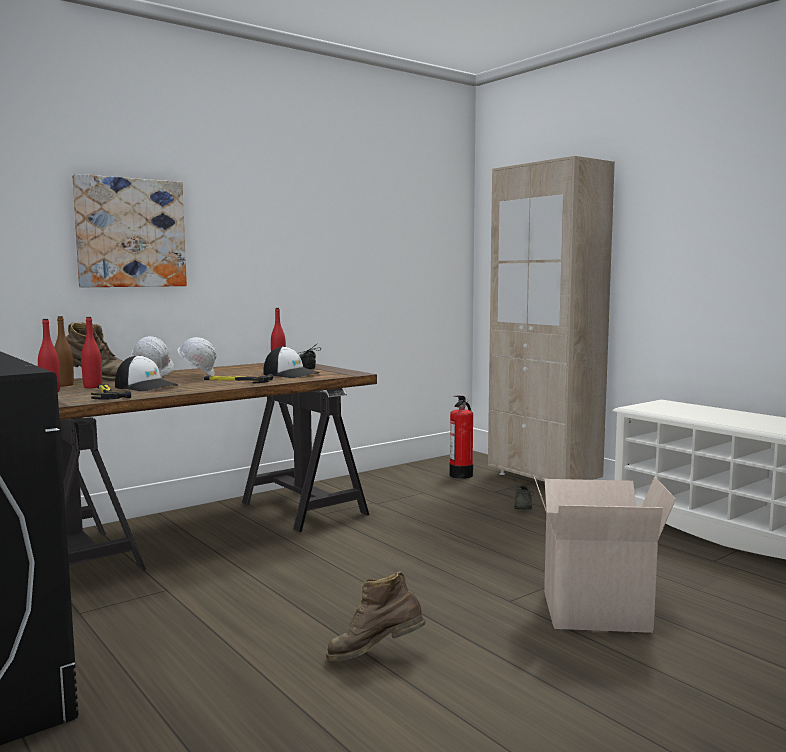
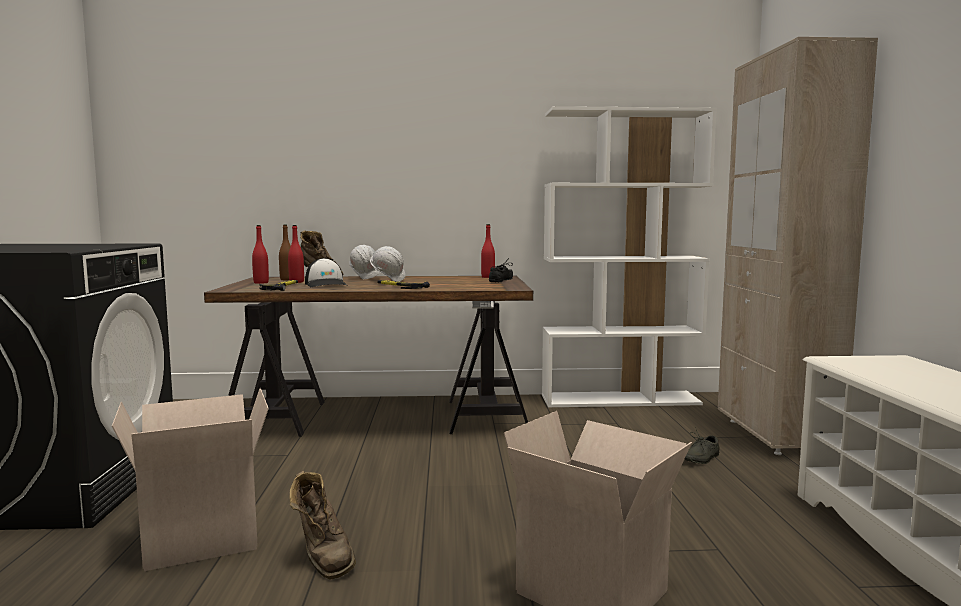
camera: 35 degrees right, 0 degrees up
picture [72,174,187,287] -> none
cap [263,346,320,378] -> none
brown boot [326,571,426,661] -> brown boot turned 150 degrees counterclockwise [289,471,356,580]
fire extinguisher [449,396,473,479] -> none
none -> cardboard box [112,388,269,571]
none -> white bookcase [542,106,717,407]

